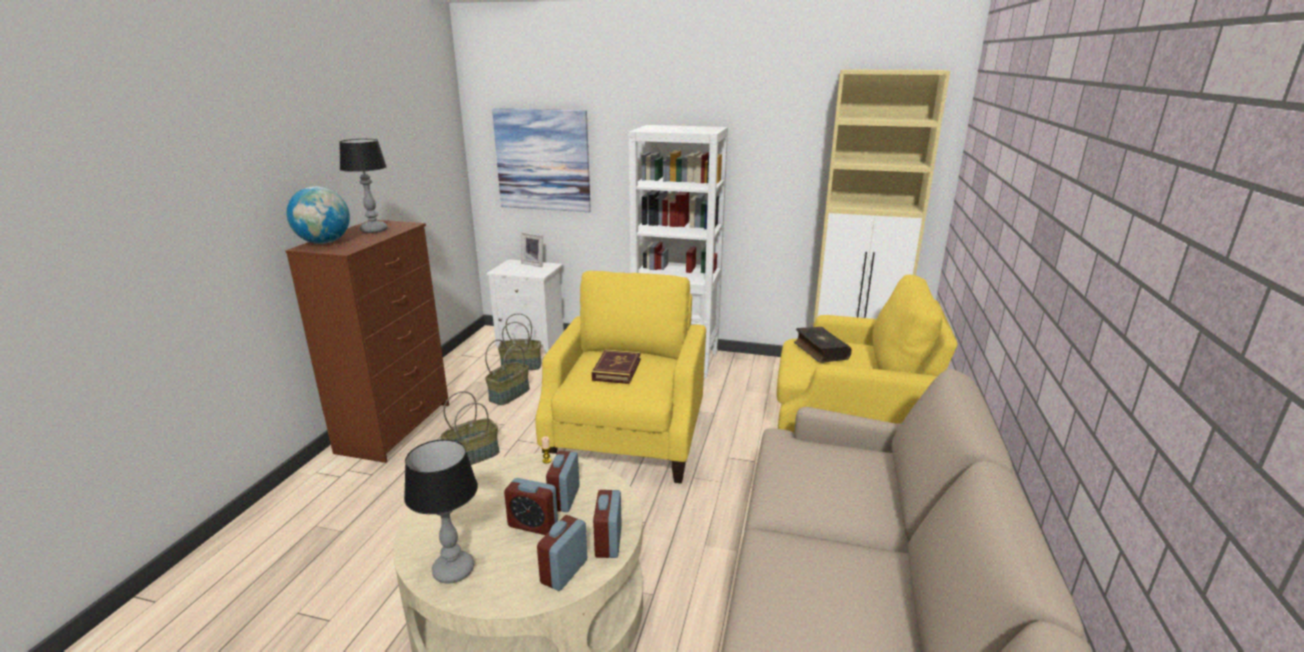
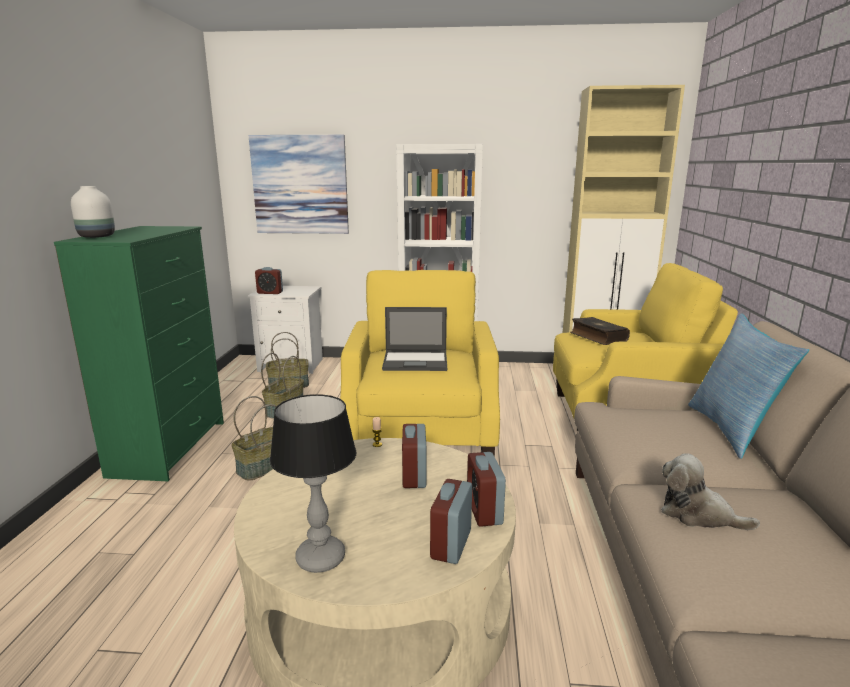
camera: 10 degrees left, 5 degrees down
brown dresser [285,220,449,463] -> green dresser [54,226,224,481]
globe [286,186,350,244] -> white vase [71,186,115,238]
table lamp [339,139,388,233] -> none
alarm clock [504,478,558,535] -> alarm clock moved to [255,267,283,294]
picture frame [521,232,543,267] -> none
book [591,349,641,384] -> laptop [382,307,447,371]
none -> plush toy [661,453,760,531]
none -> pillow [688,313,809,459]

